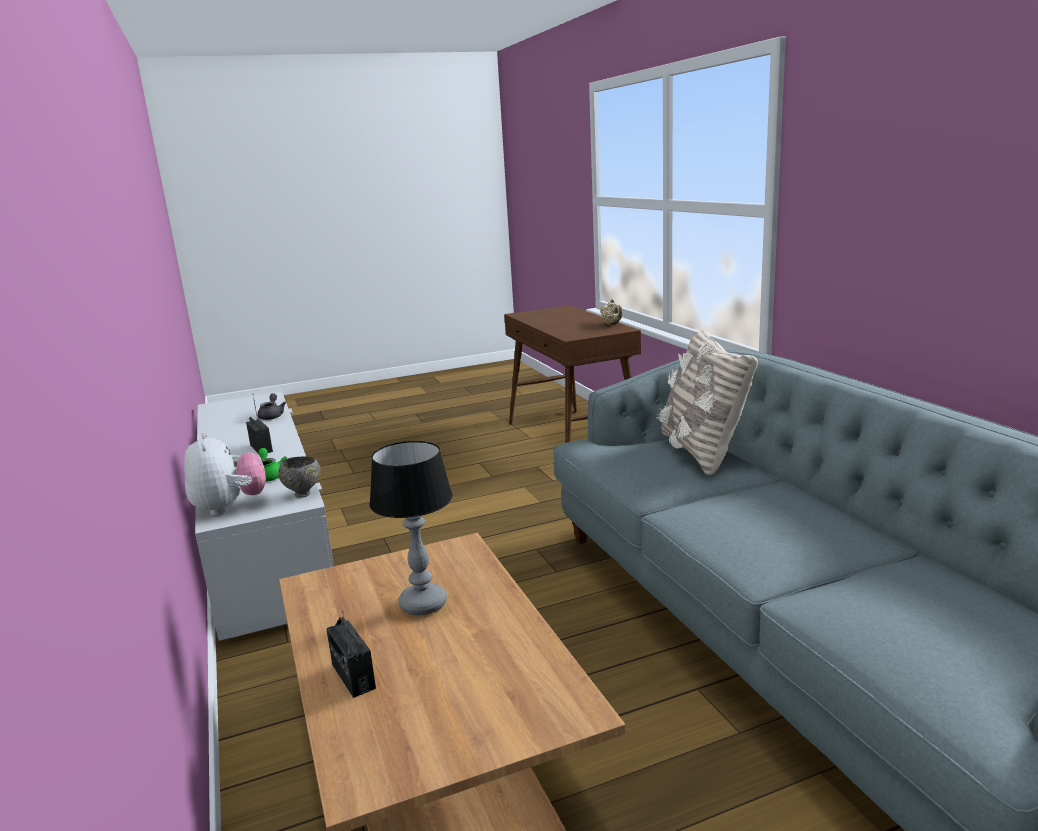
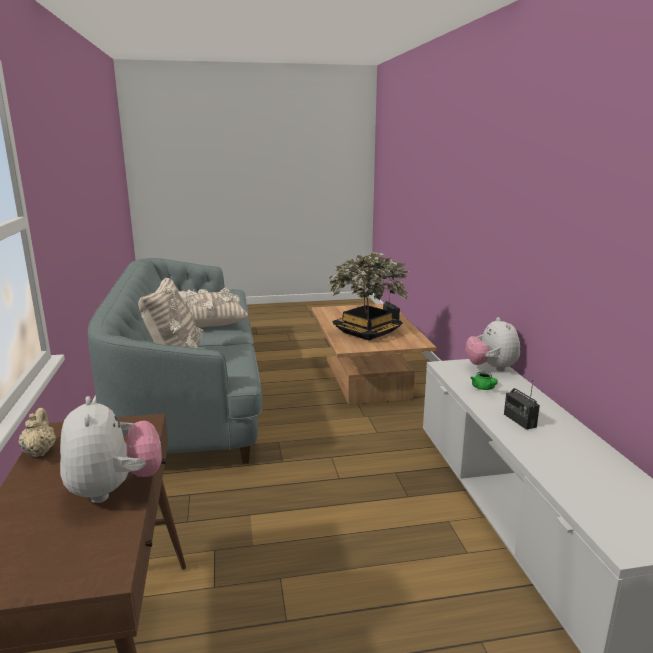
camera: 170 degrees left, 0 degrees up
grey teapot [257,393,286,420] -> none
grey bowl [278,457,321,498] -> none
table lamp [369,441,453,615] -> potted plant [328,251,410,340]
none -> plush toy [60,396,162,503]
none -> beige pillow [186,287,248,328]

